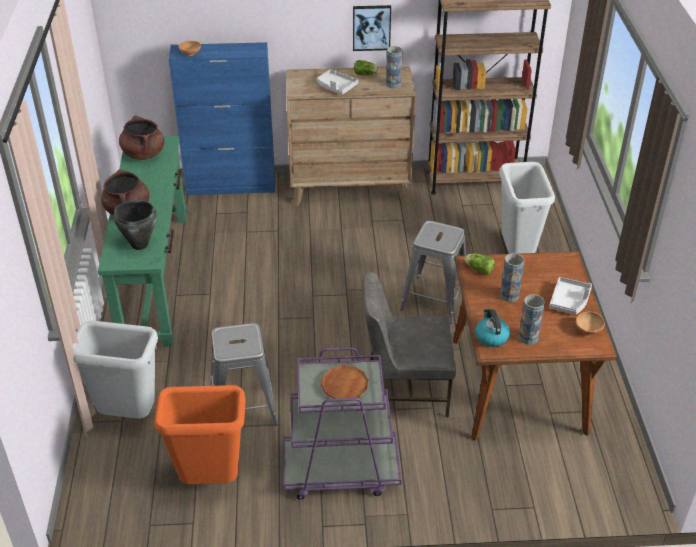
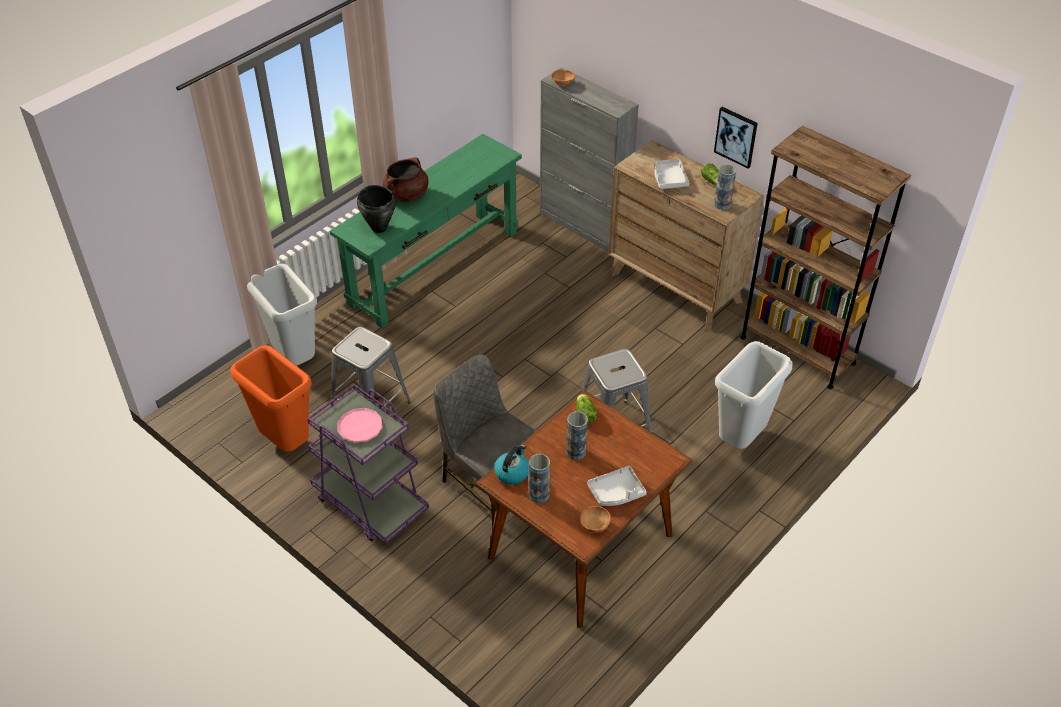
camera: 45 degrees right, 5 degrees up
brown cooking pot [119,115,164,160] -> none
blue cabinet [169,42,275,195] -> grey cabinet [540,67,639,252]
brown plate [321,365,369,399] -> pink plate [337,408,383,443]

